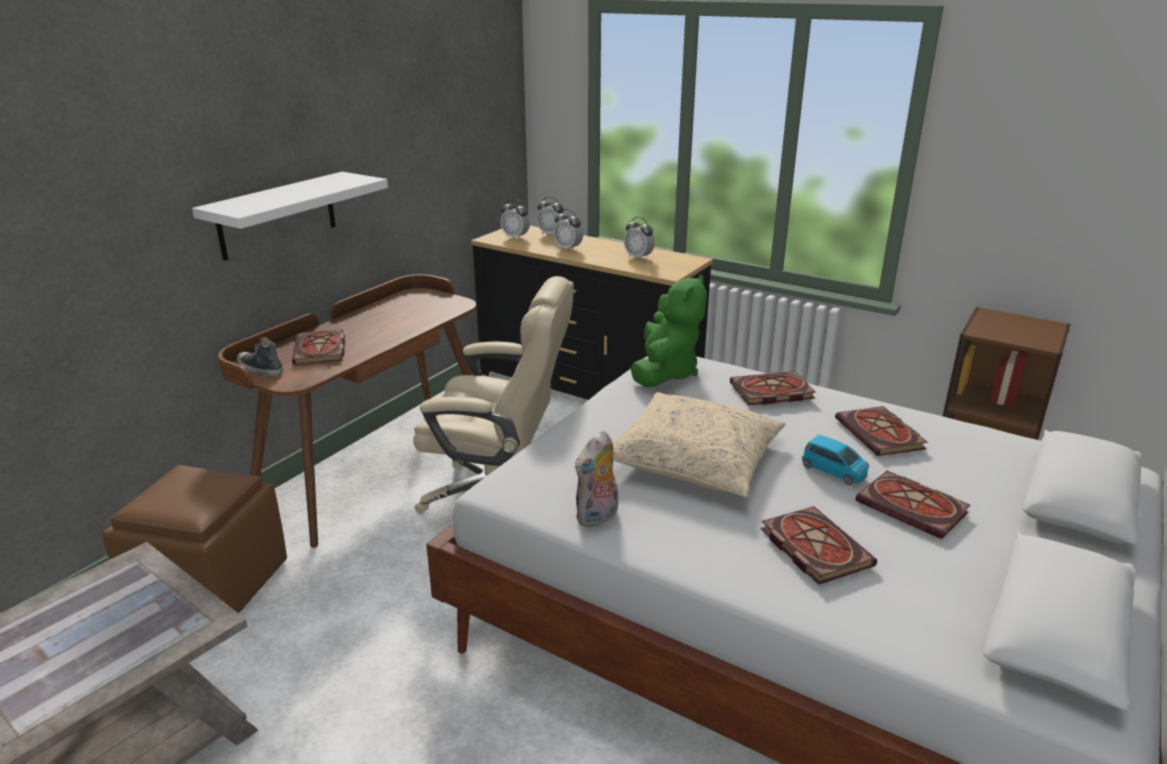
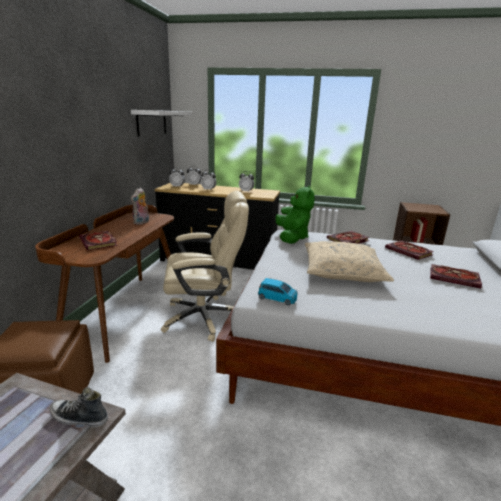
camera: 20 degrees left, 5 degrees down
white shelf [192,172,388,261] -> white shelf moved to [131,110,192,136]
shoe [237,337,283,376] -> shoe moved to [50,387,108,427]
plush toy [575,431,618,528] -> plush toy moved to [131,187,149,225]
book [761,506,877,585] -> none
blue toy car [802,435,869,485] -> blue toy car moved to [258,278,298,306]

